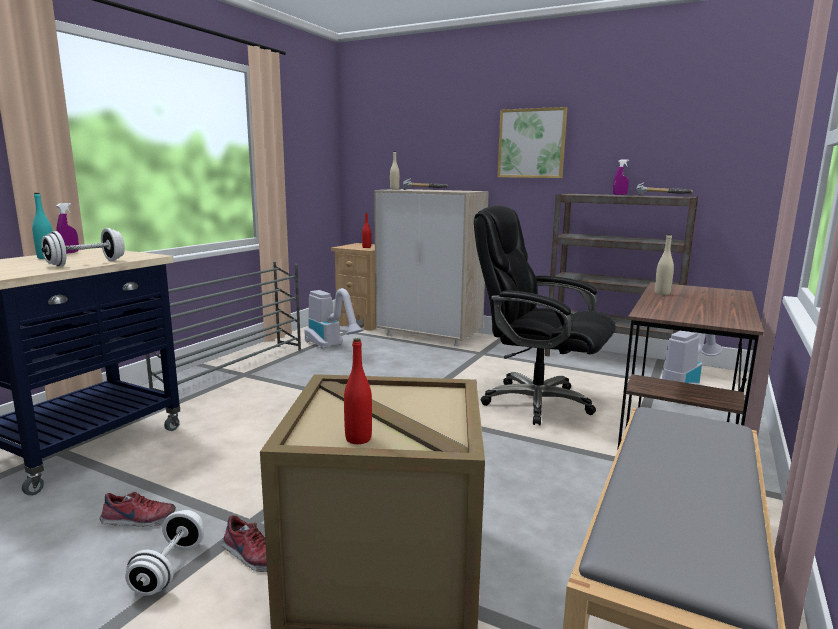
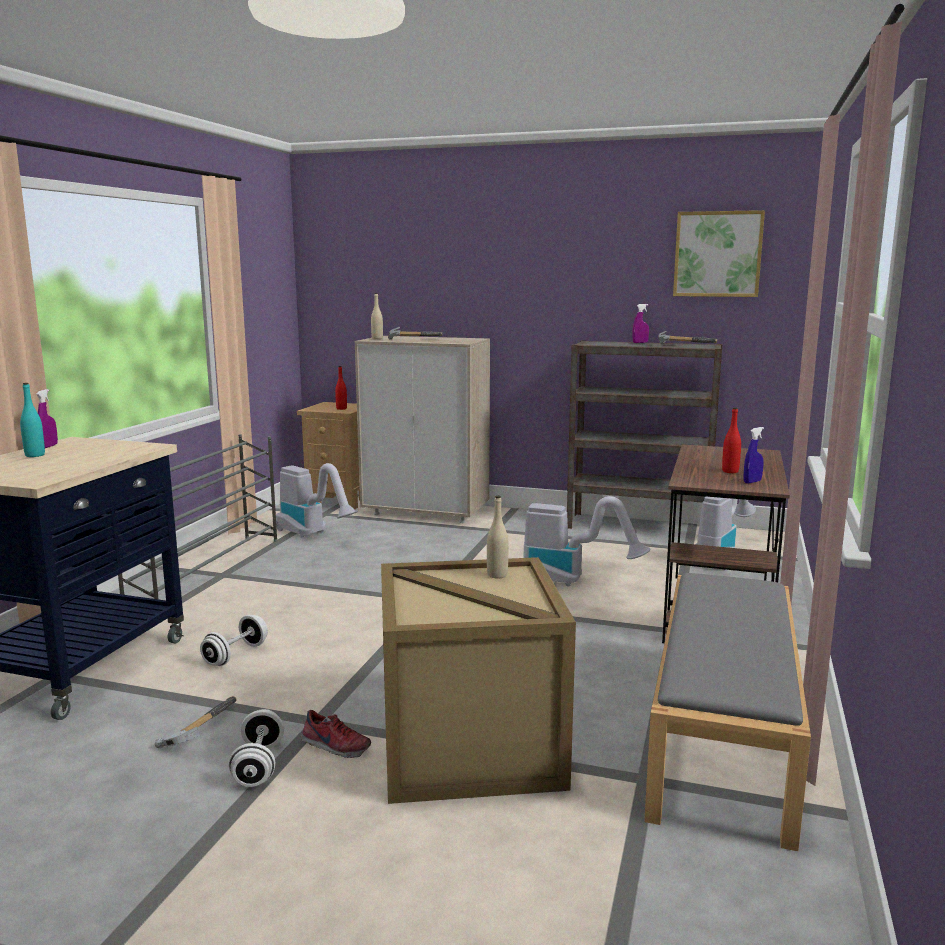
camera: 10 degrees left, 0 degrees up
white dumbbell [41,228,125,267] -> white dumbbell moved to [200,615,268,666]
shoe [100,491,176,527] -> hammer [155,696,237,748]
red bottle [344,338,372,444] -> red bottle moved to [722,408,741,473]
black office chair [474,205,616,426] -> vacuum cleaner [524,496,650,587]
picture [497,107,568,178] -> picture moved to [673,210,765,297]
beige bottle [655,234,674,295] -> beige bottle moved to [487,496,509,578]
none -> blue spray bottle [744,427,764,483]

